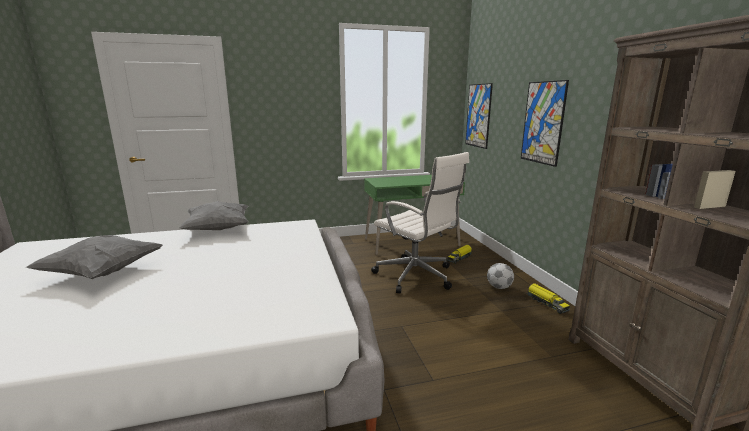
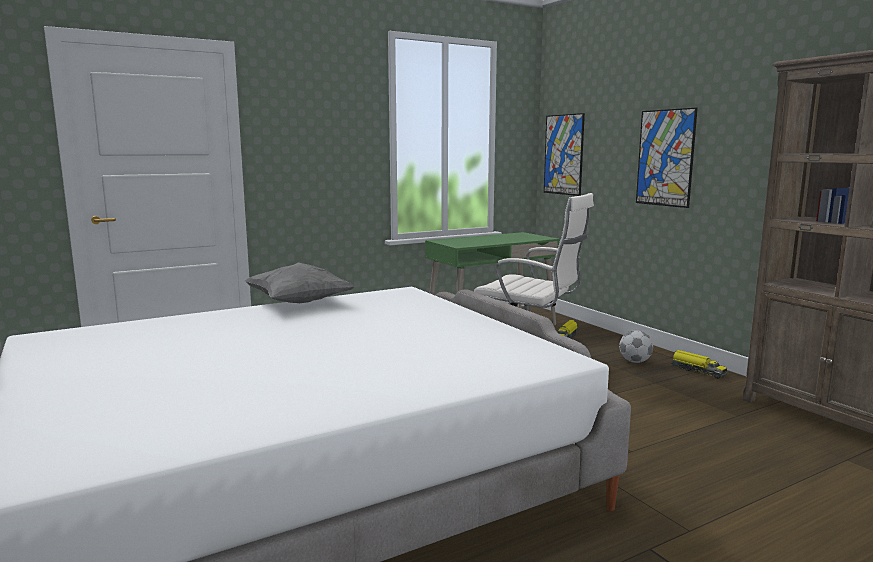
camera: 15 degrees left, 5 degrees down
grey pillow [26,235,163,279] -> none

